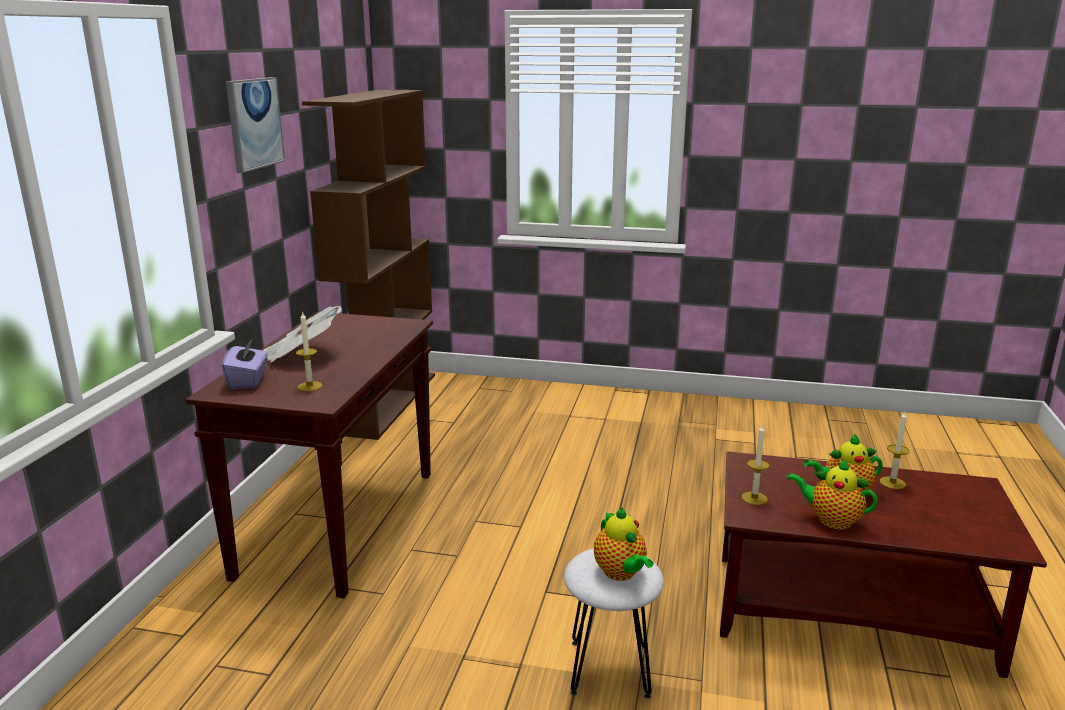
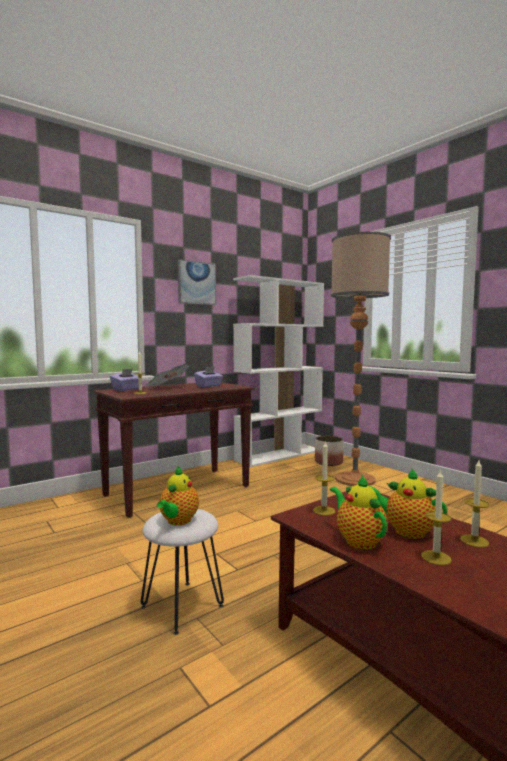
camera: 40 degrees right, 15 degrees down
brown bookcase [302,89,435,440] -> white bookcase [233,275,324,467]
none -> purple tissue box [194,367,223,387]
none -> planter [315,436,343,466]
none -> floor lamp [331,232,391,486]
none -> candle [421,469,452,565]

